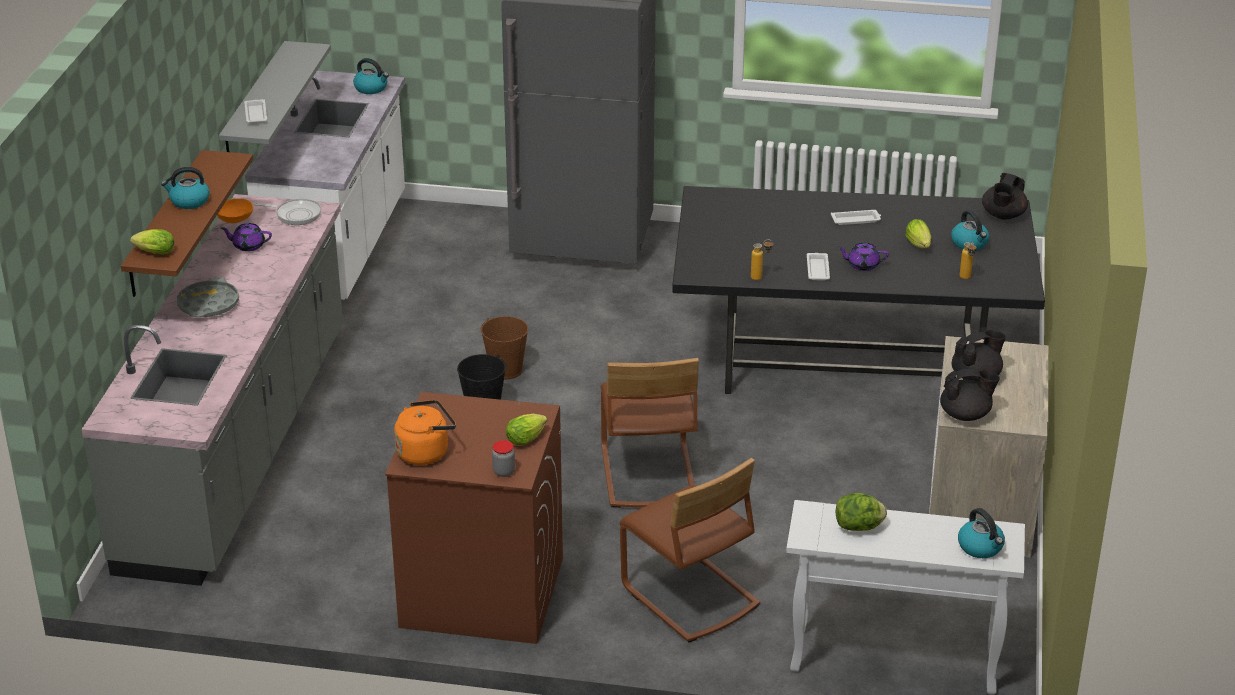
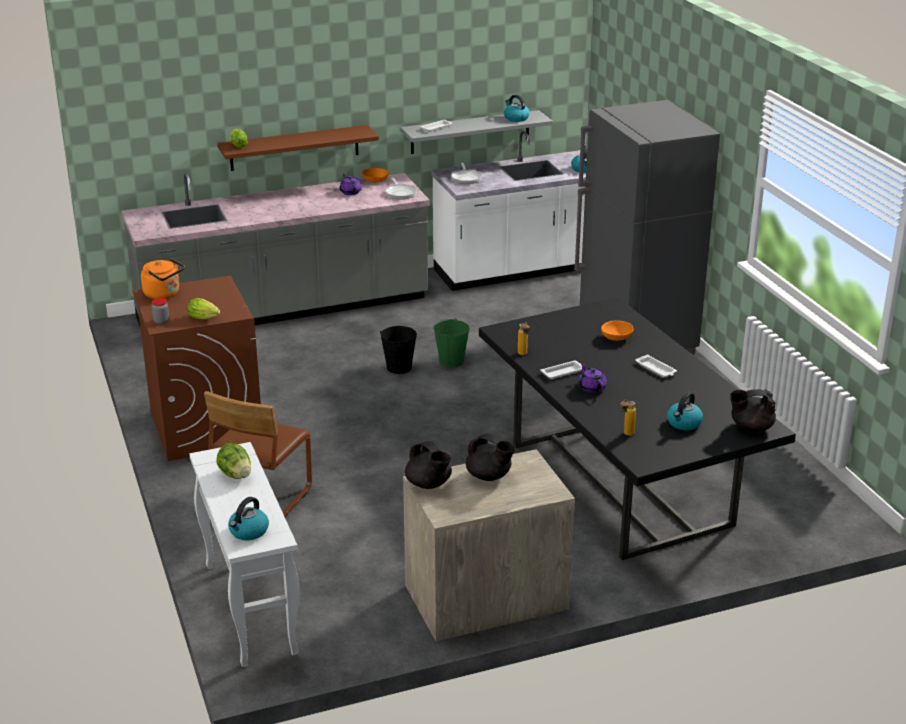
camera: 60 degrees right, 5 degrees down
kettle [161,167,210,209] -> kettle moved to [504,95,530,122]
grey tray [177,277,239,317] -> none
brown bucket [481,316,528,380] -> green bucket [433,318,470,367]
brown chair [600,358,699,508] -> none
lettuce [905,219,931,248] -> none
none -> frying pan [451,163,482,184]
none -> orange bowl [601,320,634,341]

